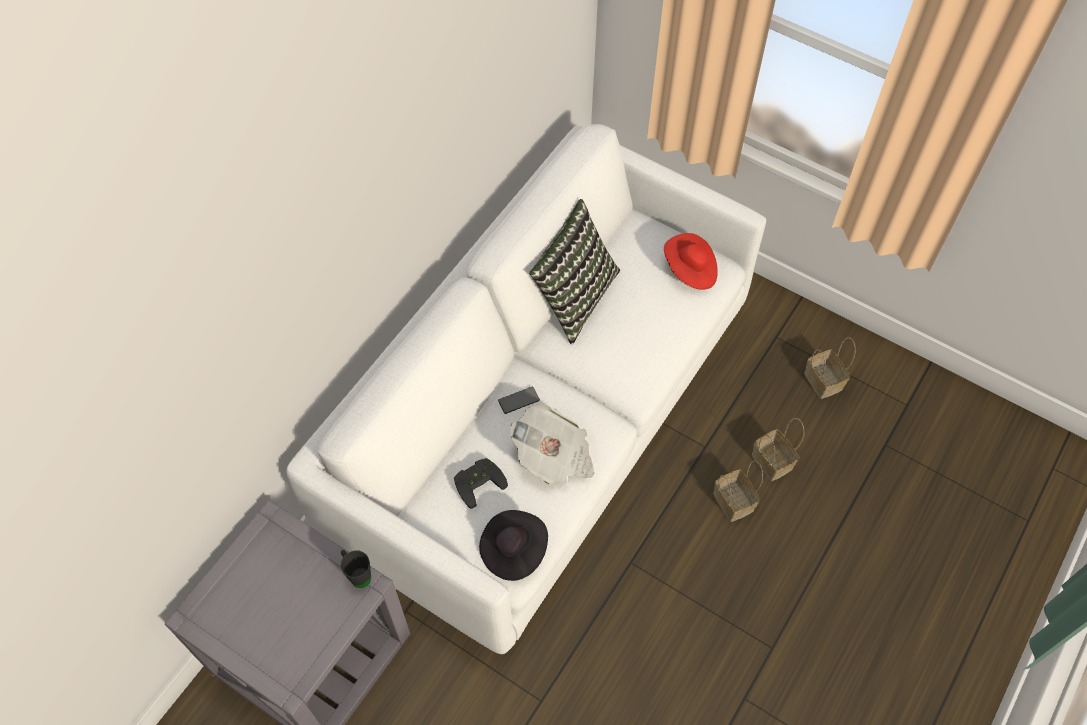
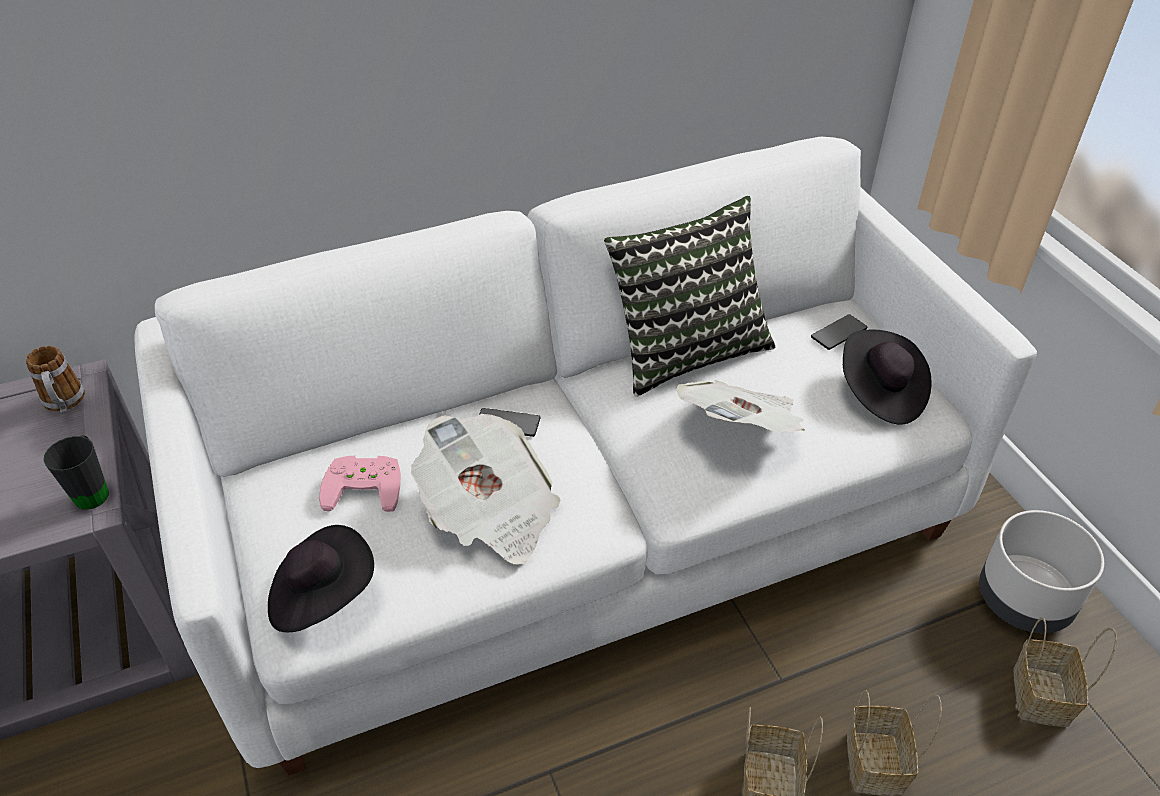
camera: 35 degrees right, 15 degrees down
black game controller [454,458,508,509] -> pink game controller [319,456,401,512]
red hat [664,233,718,290] -> black hat [843,330,931,425]
none -> mug [26,346,85,415]
none -> newspaper [676,380,805,433]
none -> phone [811,314,867,350]
none -> grey planter [979,510,1104,633]

